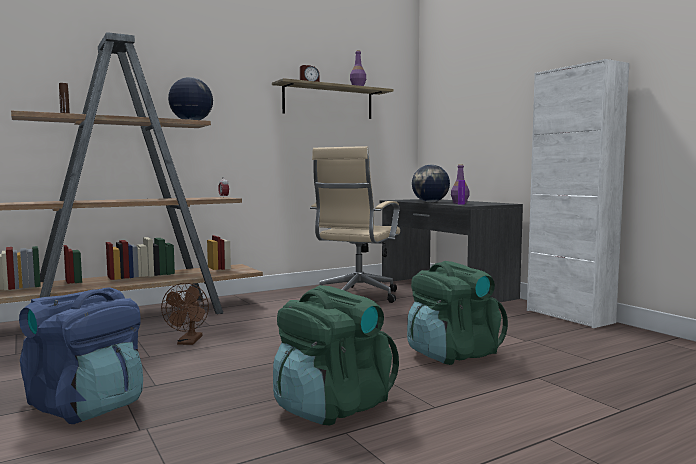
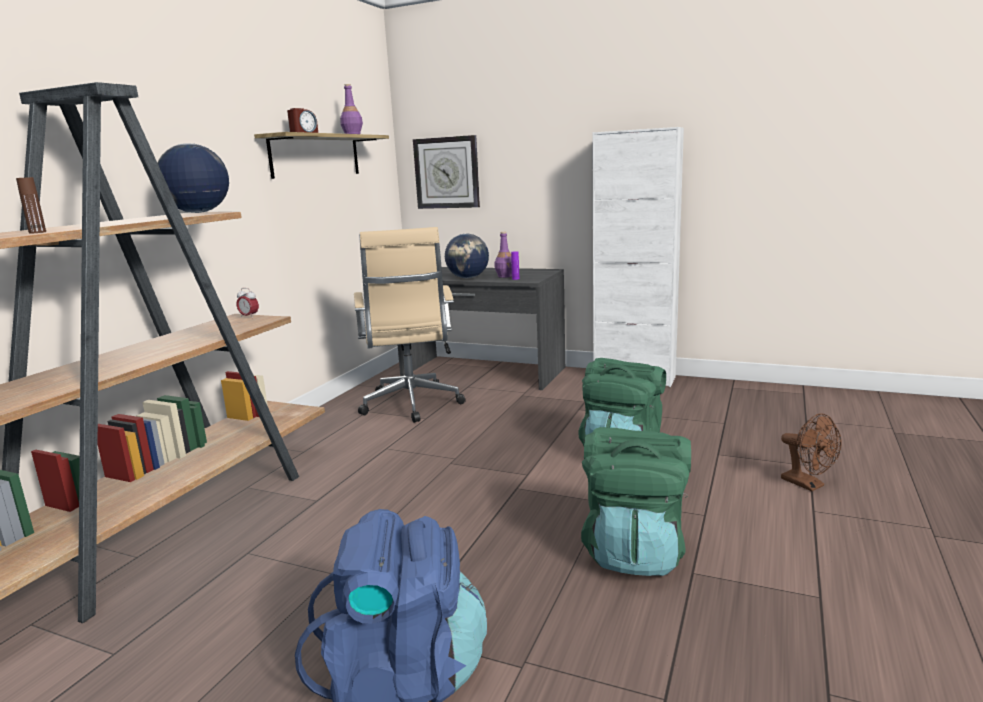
camera: 35 degrees left, 10 degrees up
brown fan [161,283,209,345] -> brown fan moved to [781,413,841,491]
none -> wall clock [413,135,480,209]

